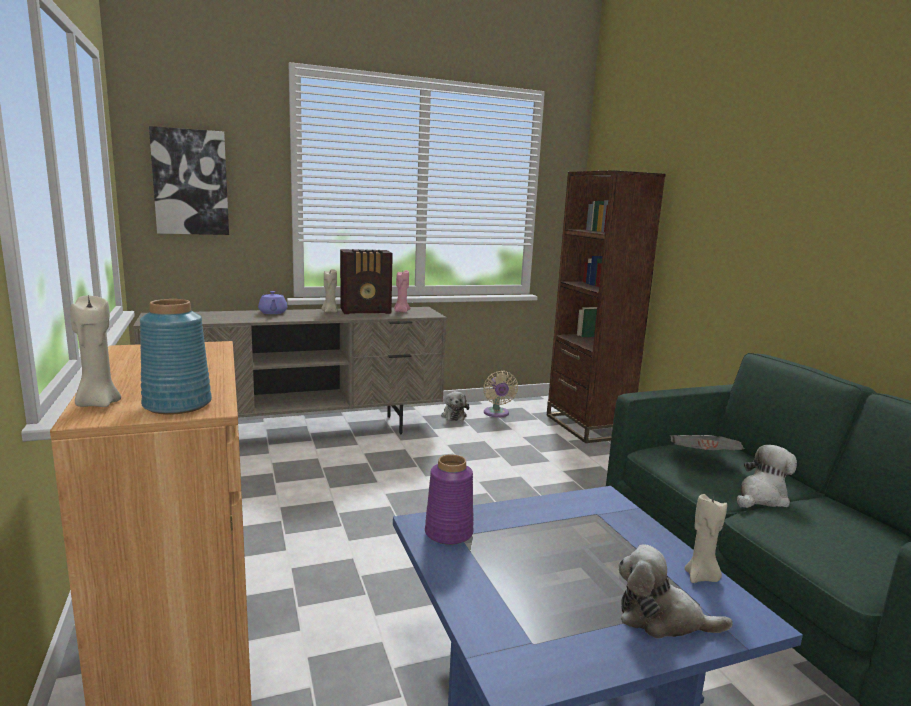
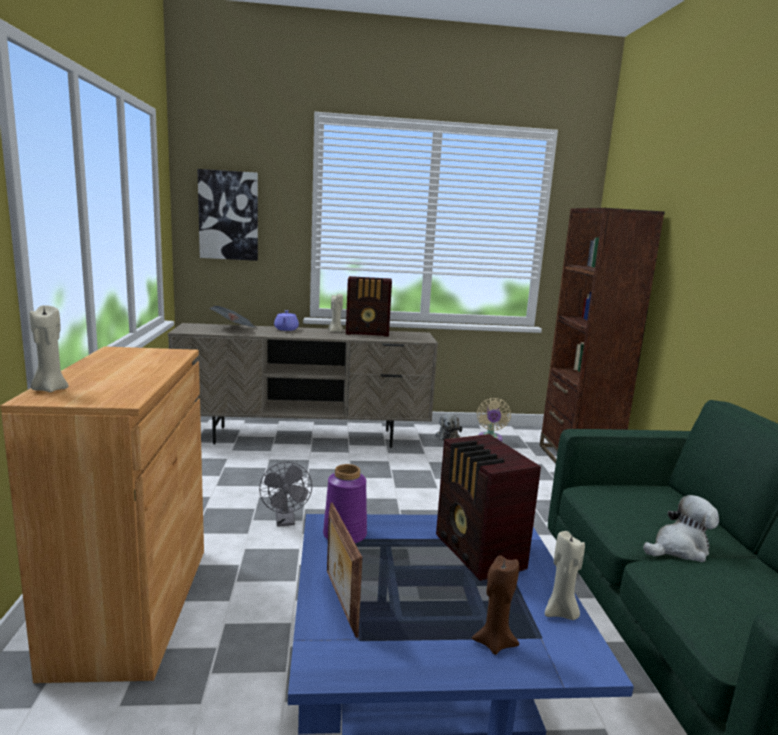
camera: 15 degrees right, 0 degrees up
blue vase [140,299,212,415] -> none
pink candle [394,270,410,313] -> none
plush toy [618,544,733,639] -> brown candle [472,555,519,655]
newspaper [670,435,744,451] -> newspaper moved to [209,306,256,327]
none -> grey fan [259,462,312,526]
none -> picture frame [327,503,362,638]
none -> radio [436,434,541,581]

